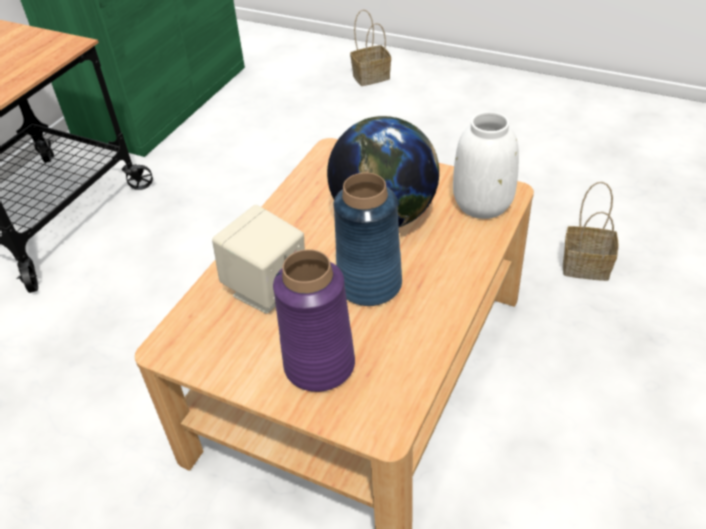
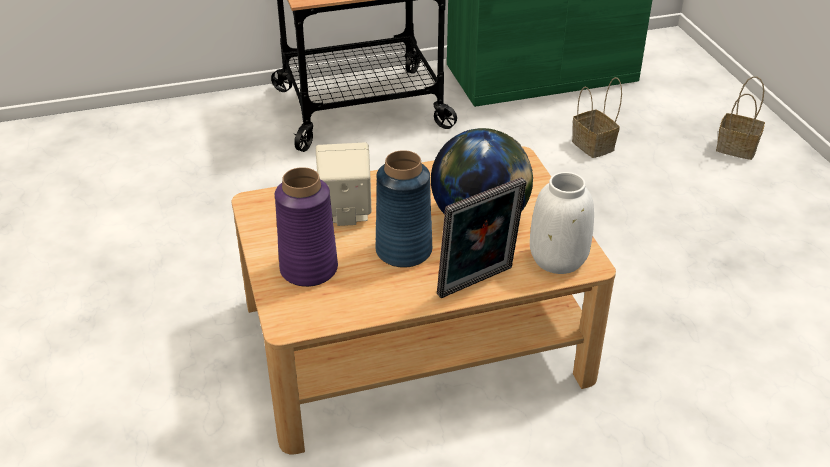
camera: 45 degrees right, 5 degrees down
basket [563,182,618,281] -> basket moved to [572,77,622,158]
none -> picture frame [437,177,526,298]

